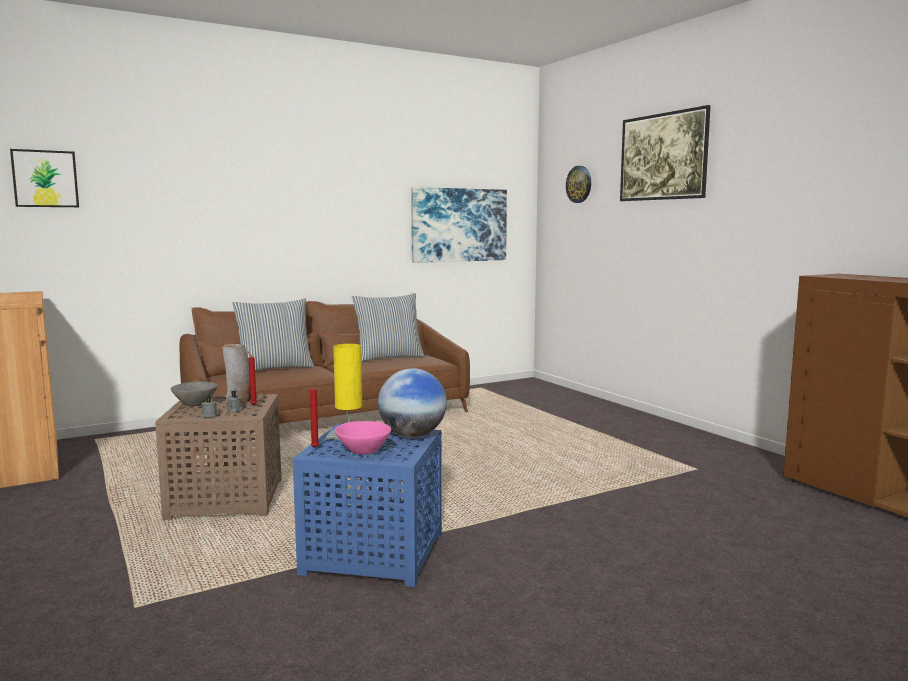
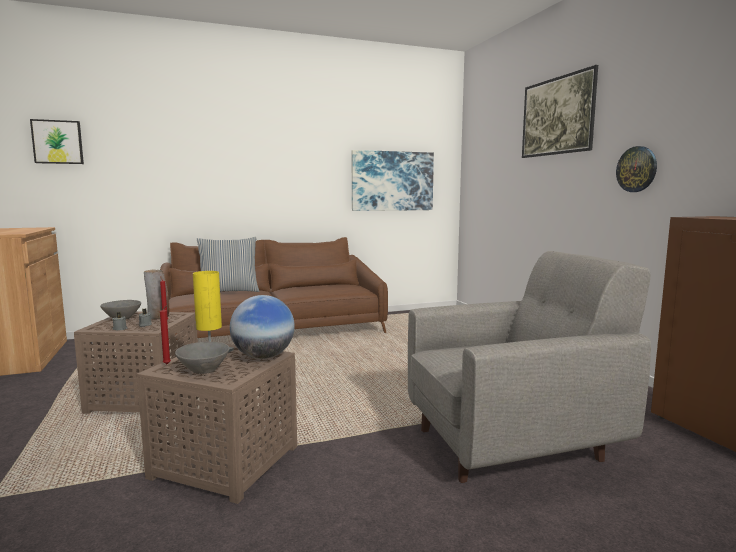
camera: 10 degrees right, 0 degrees up
blue side table [293,424,442,587] -> brown side table [137,344,297,504]
pink bowl [335,421,391,454] -> grey bowl [175,342,229,374]
pillow [352,293,425,362] -> none
wall clock [566,166,591,203] -> wall clock moved to [616,146,657,192]
none -> grey armchair [408,251,651,483]

